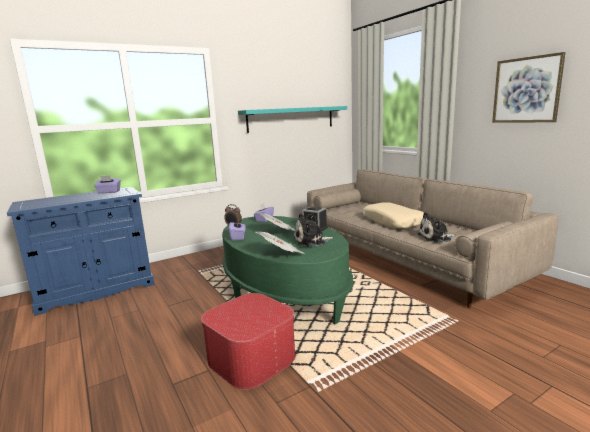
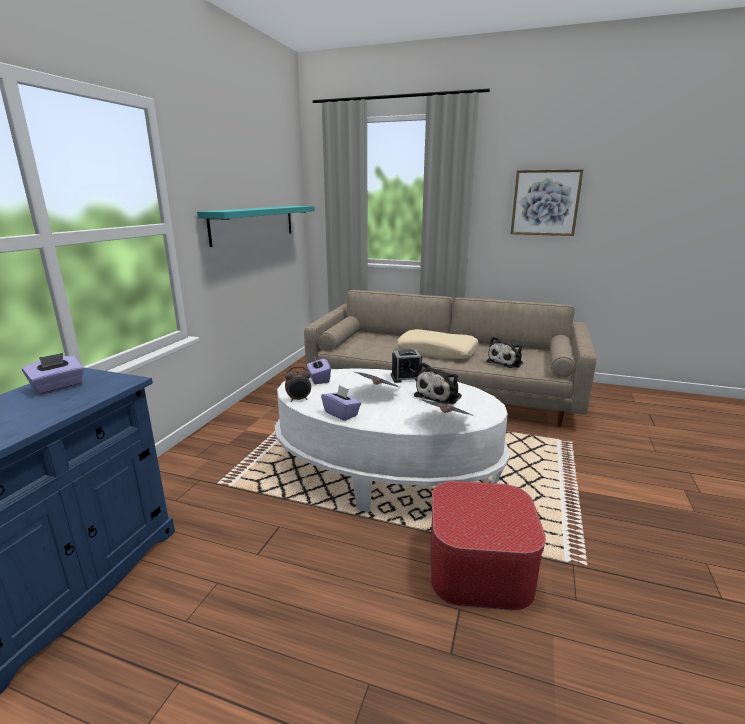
camera: 40 degrees left, 5 degrees up
green coffee table [222,216,353,324] -> white coffee table [275,368,510,512]

